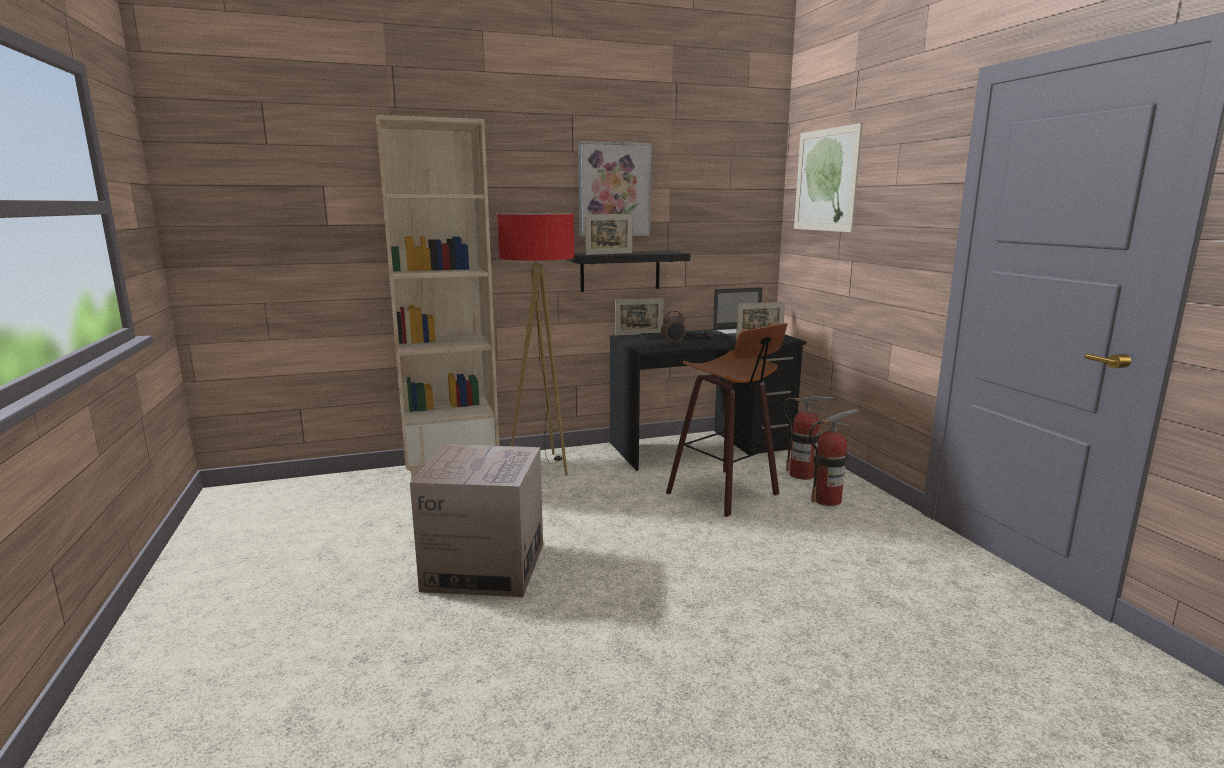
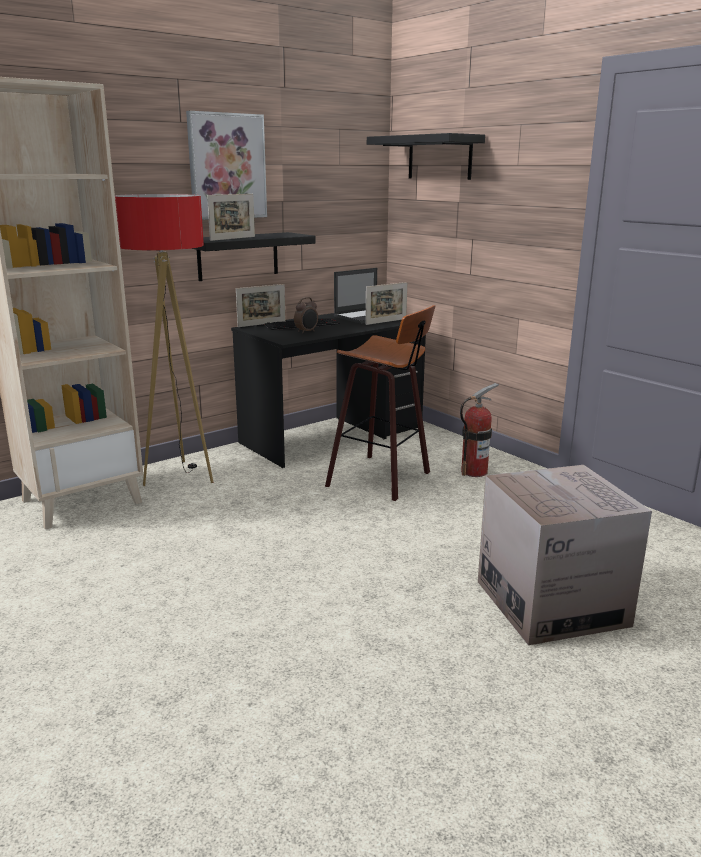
camera: 20 degrees left, 5 degrees up
cardboard box [410,444,543,597] -> cardboard box moved to [478,465,652,645]
fire extinguisher [783,396,834,480] -> none
picture [794,123,863,232] -> black shelf [367,133,485,180]

